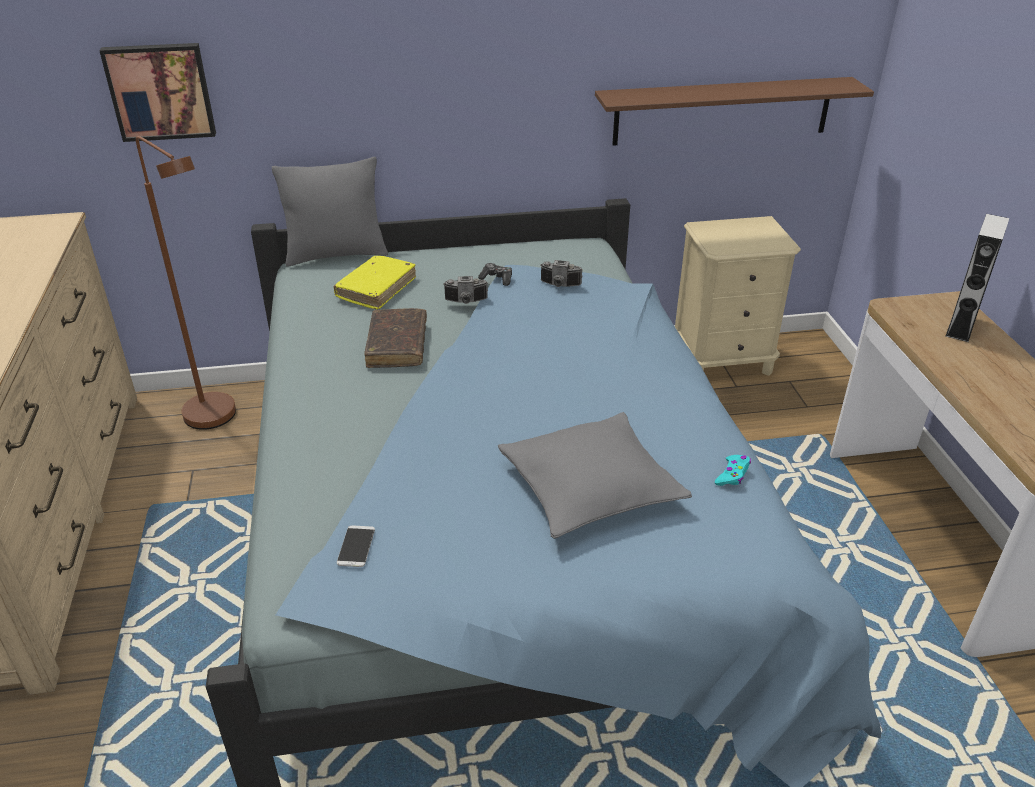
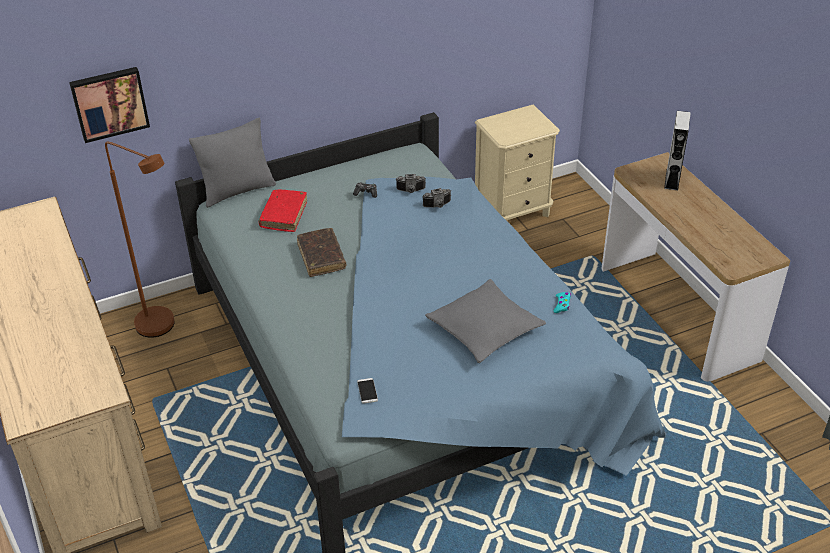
camera: 15 degrees left, 5 degrees up
yellow book [333,256,416,309] -> red book [259,189,307,232]
camera [443,276,488,304] -> camera moved to [422,188,451,208]
brown shelf [595,77,874,146] -> none

